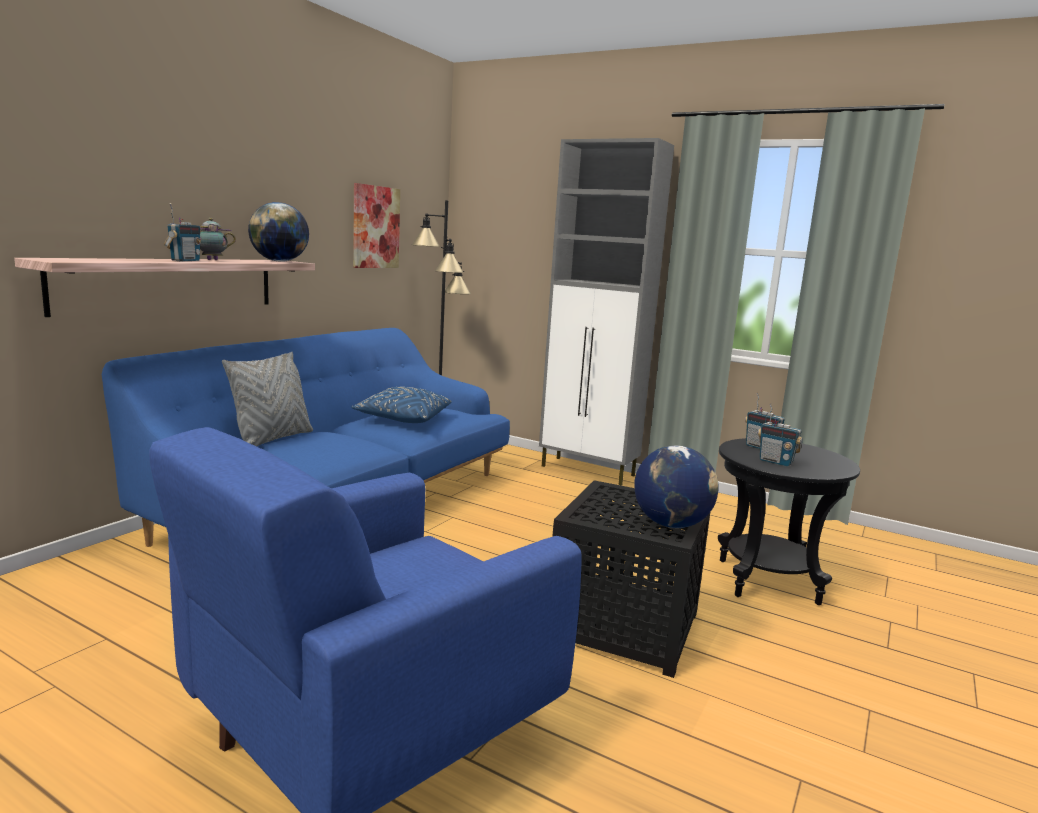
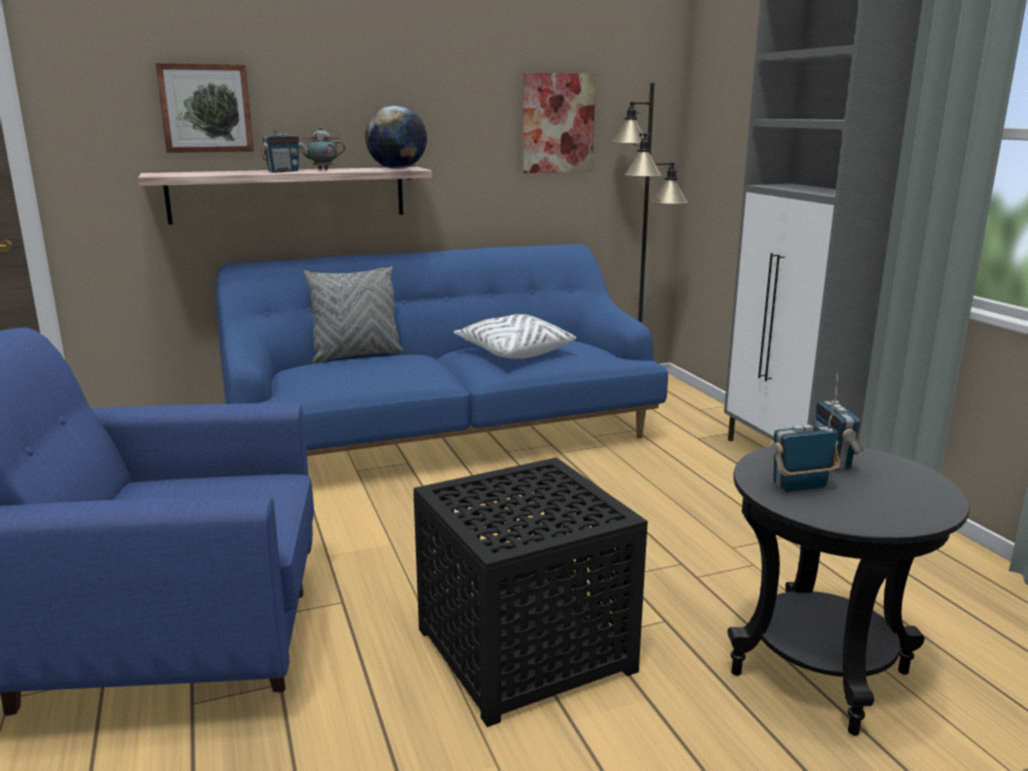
camera: 40 degrees right, 5 degrees up
blue pillow [351,387,452,423] -> white pillow [454,314,576,359]
globe [634,446,719,528] -> none
radio [757,404,803,466] -> radio turned 90 degrees clockwise [771,399,840,492]
none -> picture [155,63,254,153]

